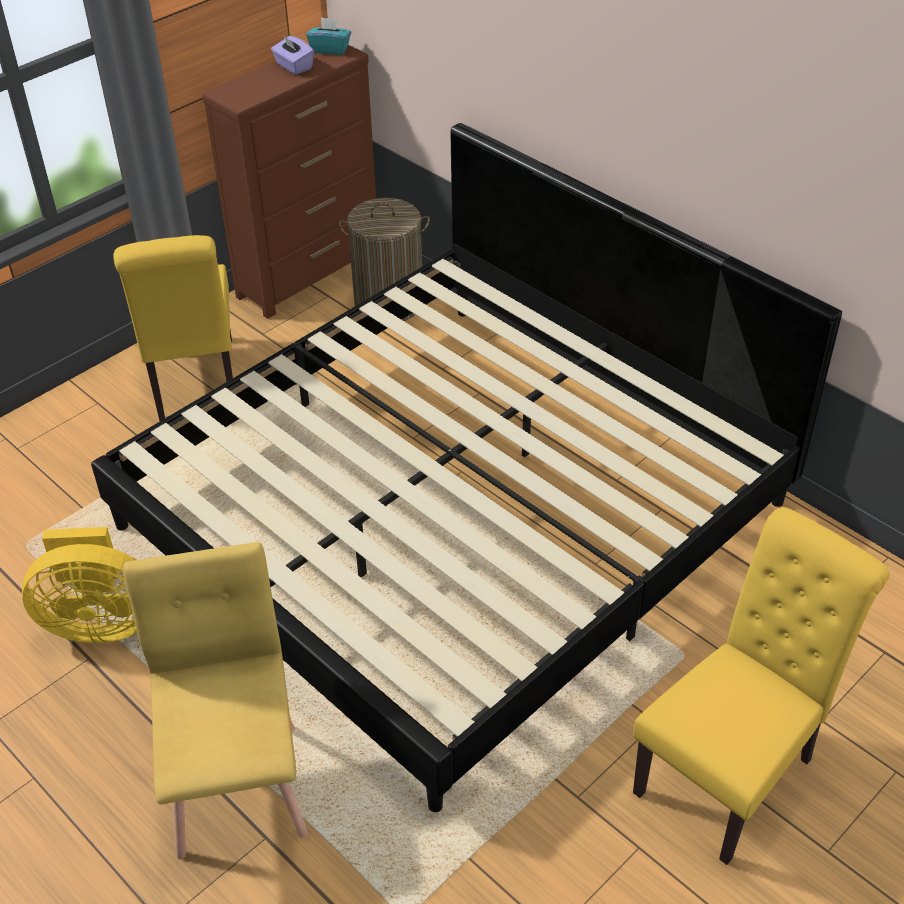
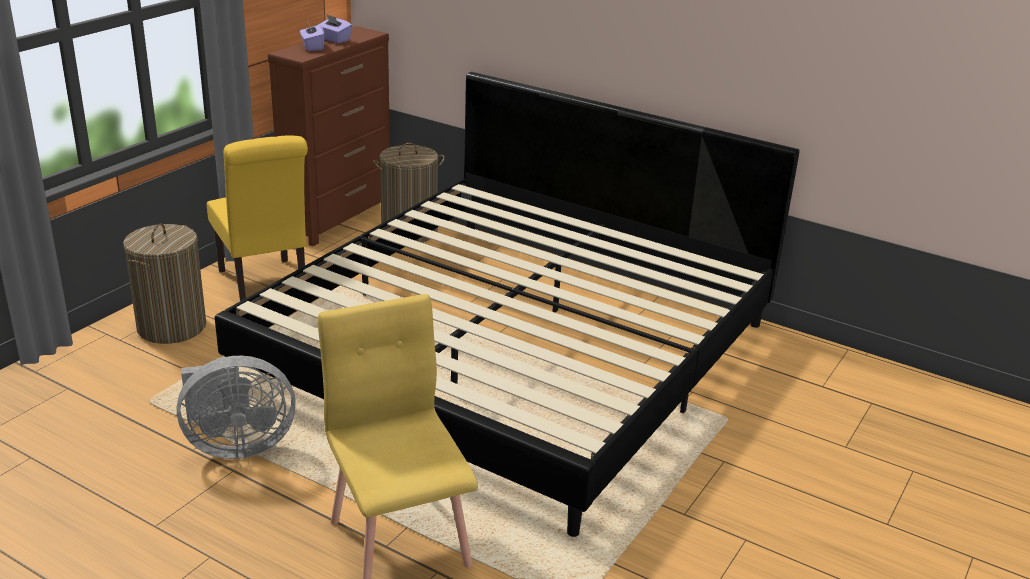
camera: 15 degrees left, 15 degrees down
yellow fan [22,527,137,643] -> grey fan [177,356,296,459]
turquoise tissue box [306,17,351,55] -> none
yellow chair [633,507,890,865] -> none
none -> laundry basket [123,223,206,344]
none -> purple tissue box [300,22,325,51]

